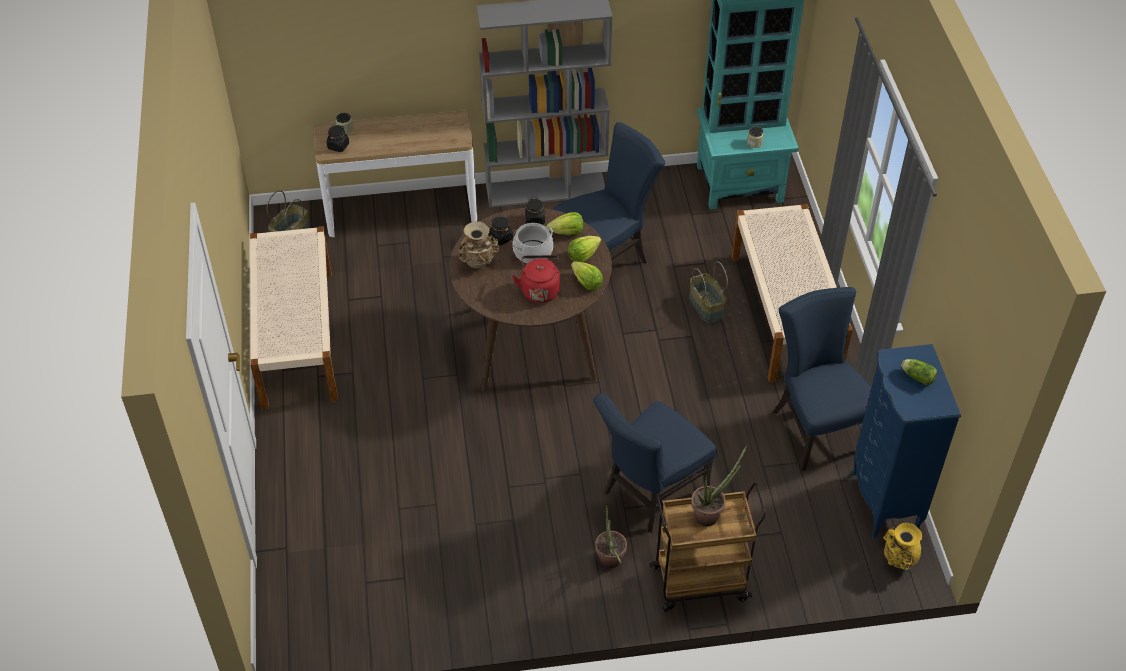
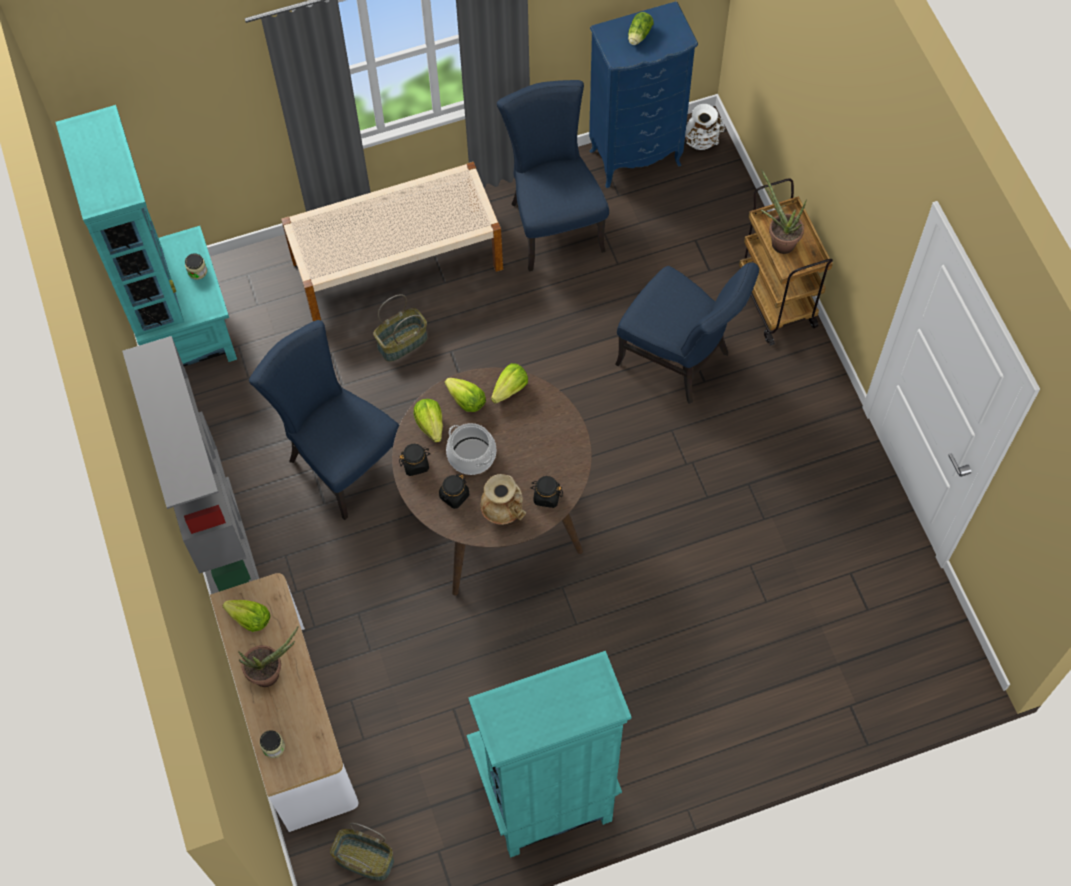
camera: 100 degrees left, 15 degrees up
beige bench [250,226,338,409] -> turquoise cabinet [467,651,631,858]
black jar [327,125,349,152] -> black jar moved to [531,476,563,508]
red kettle [512,255,560,303] -> none
potted plant [595,505,627,568] -> potted plant moved to [238,626,299,687]
blue chair [774,287,871,471] -> blue chair turned 105 degrees clockwise [497,80,609,271]
yellow vase [883,523,922,570] -> white vase [685,104,725,150]
none -> lettuce [222,600,271,632]

